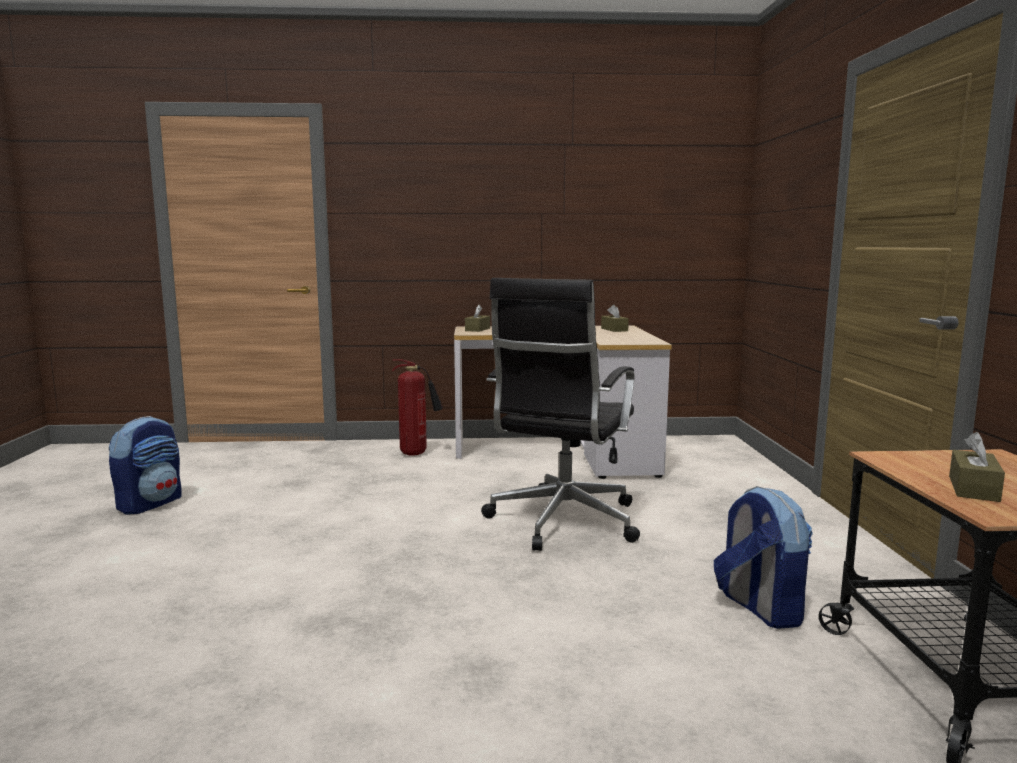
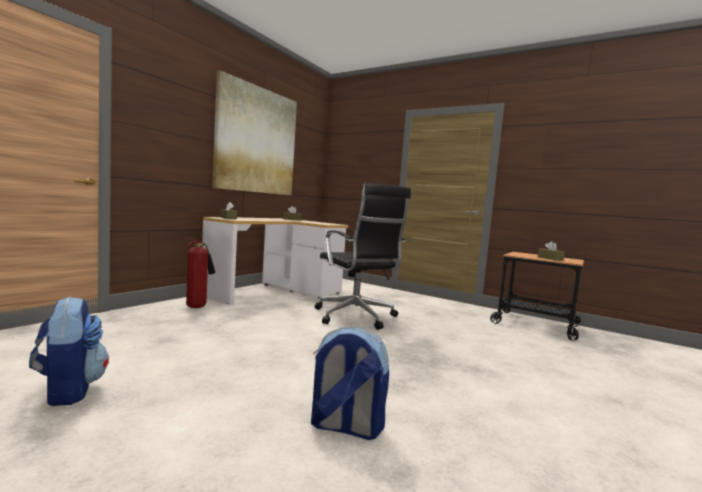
camera: 55 degrees left, 5 degrees down
backpack [714,486,813,629] -> backpack moved to [311,327,389,440]
none -> picture [212,70,297,195]

